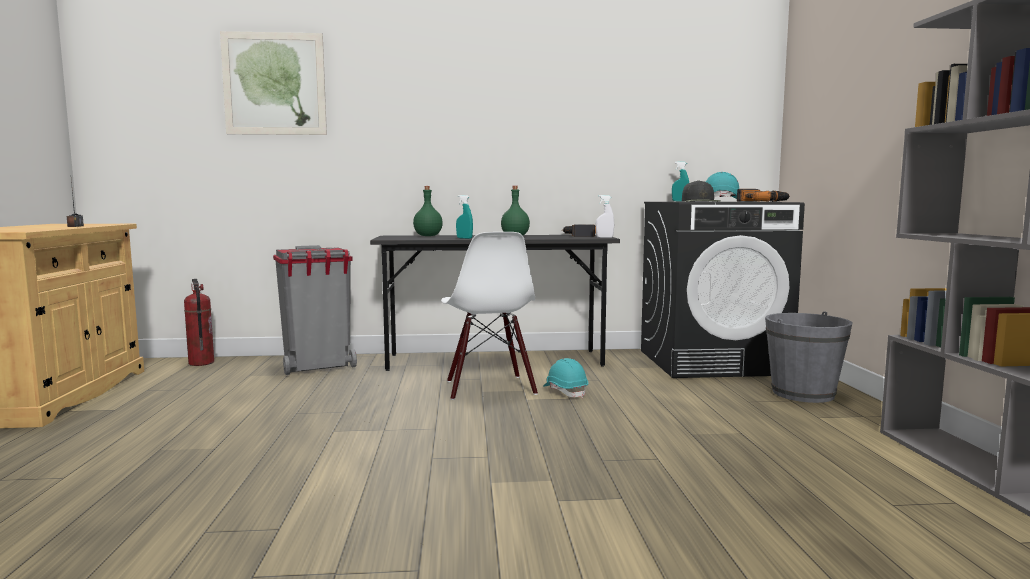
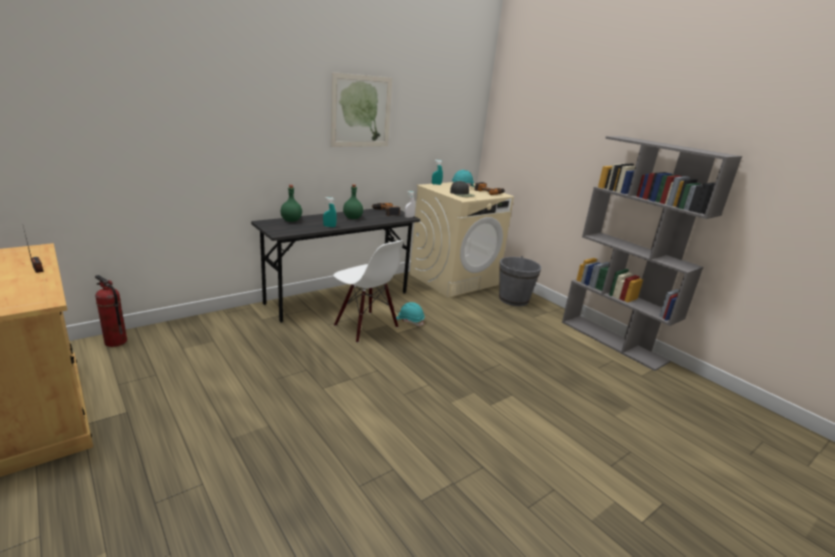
camera: 35 degrees left, 15 degrees up
picture [220,31,327,135] -> picture moved to [331,72,392,147]
grey trash can [273,245,357,375] -> none
black washing machine [641,202,805,378] -> beige washing machine [410,182,514,298]

